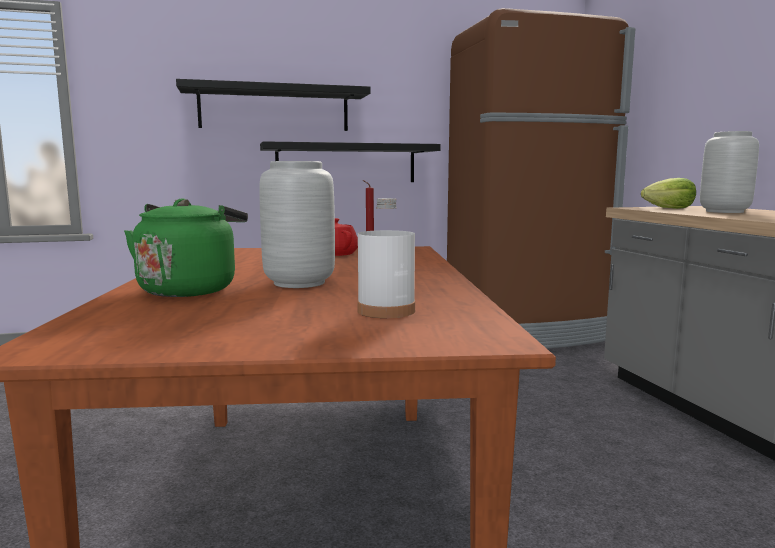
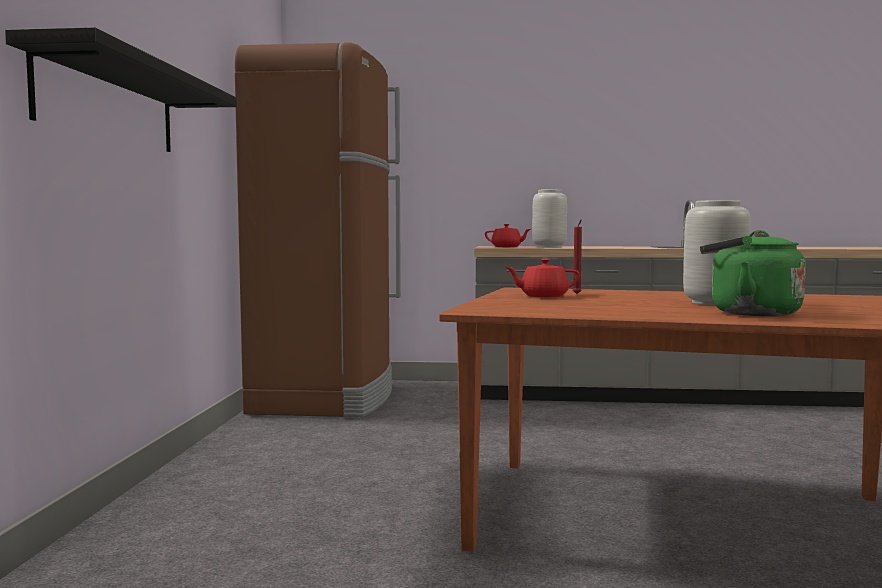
camera: 70 degrees left, 5 degrees down
black shelf [260,141,441,182] -> none
white bottle [357,198,415,318] -> none
lettuce [641,178,696,209] -> red teapot [485,224,531,247]

